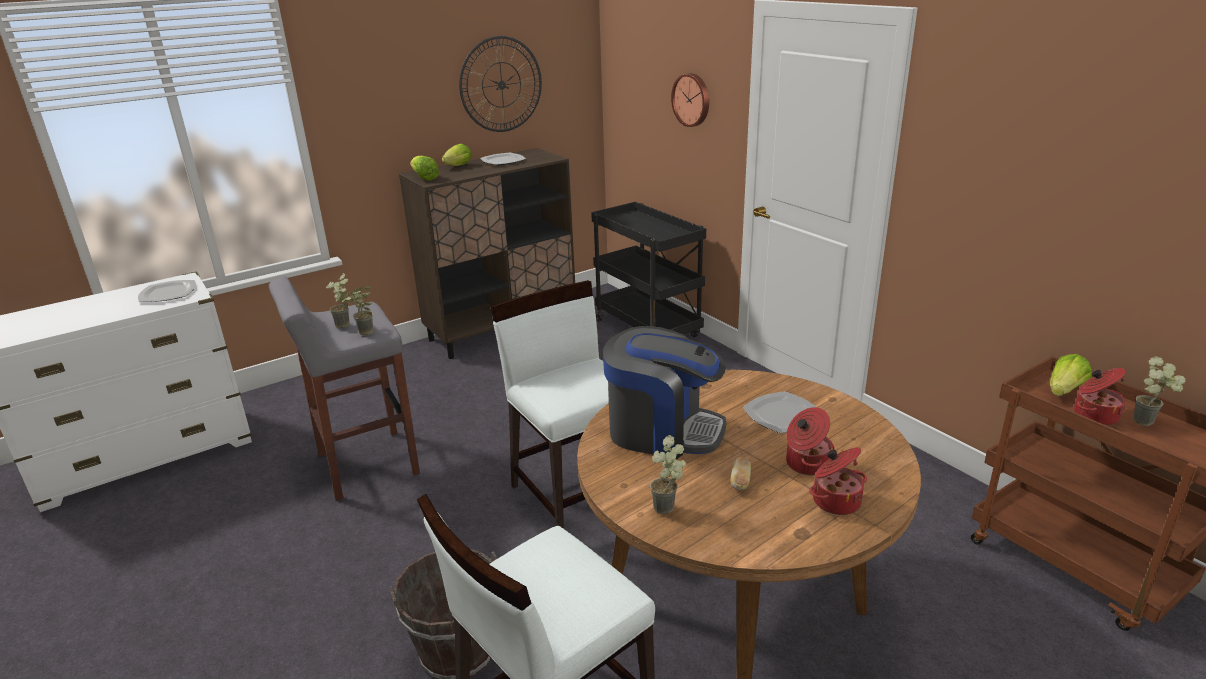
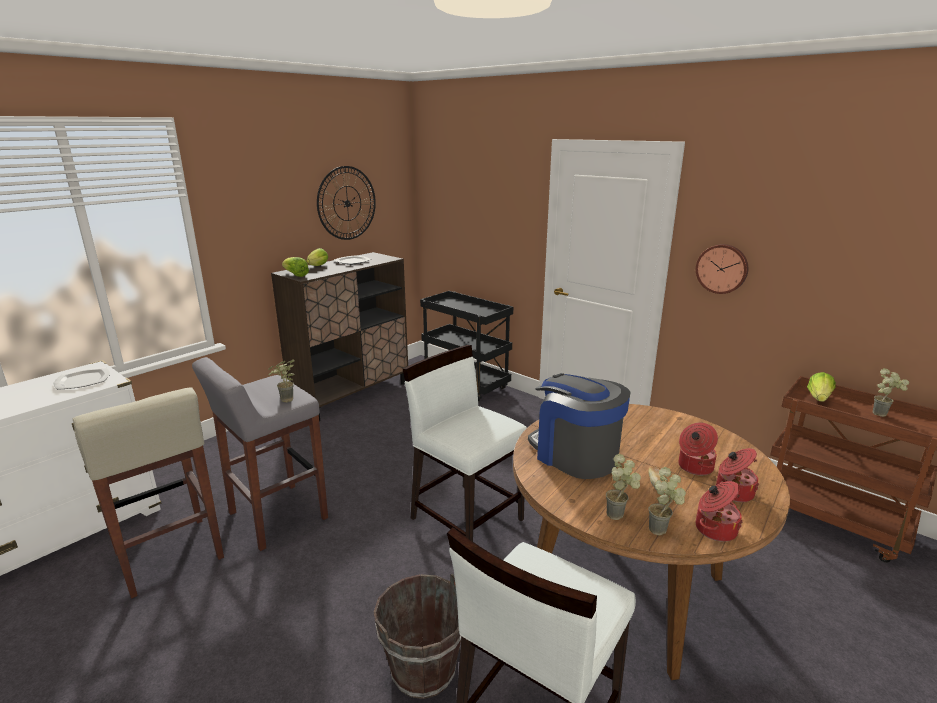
camera: 15 degrees left, 5 degrees down
potted plant [326,273,349,328] -> potted plant moved to [648,467,686,535]
coffee machine [603,326,726,459] -> coffee machine turned 135 degrees counterclockwise [528,373,631,479]
wall clock [671,73,709,127] -> wall clock moved to [696,244,748,294]
plate [743,391,815,434] -> none
cooking pot [1074,368,1126,425] -> cooking pot moved to [696,481,743,542]
none -> beige stool [72,387,224,599]

